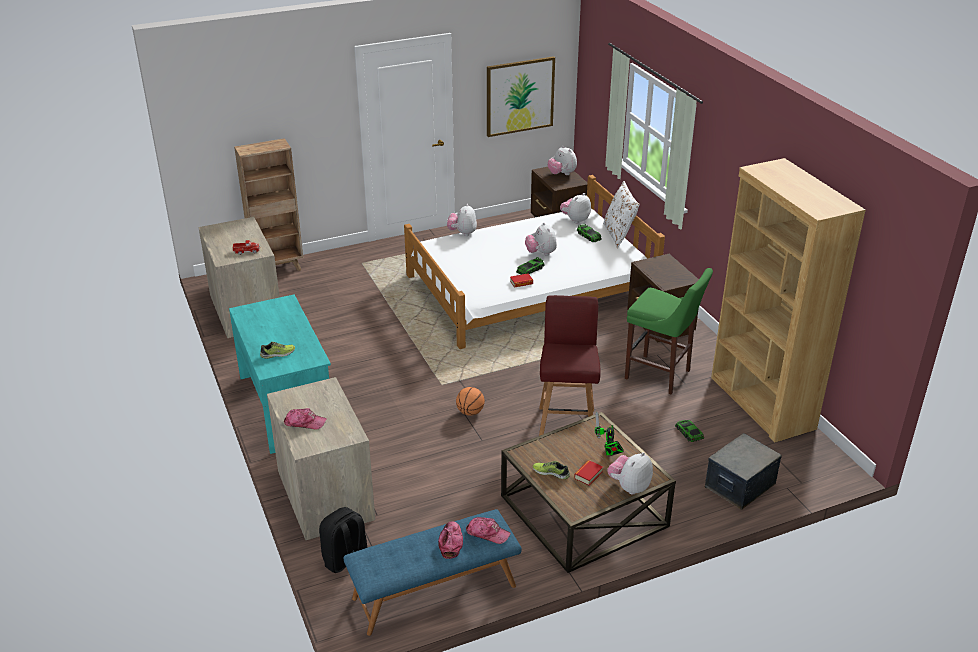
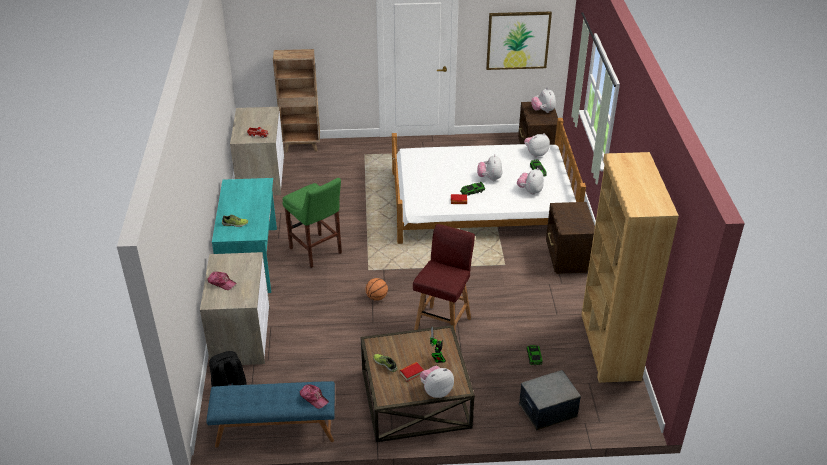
camera: 20 degrees right, 5 degrees up
cap [438,521,463,559] -> none
plush toy [447,204,477,236] -> plush toy moved to [517,168,544,195]
white pillow [603,181,640,248] -> none
green stool [625,268,713,394] -> green stool moved to [282,178,342,268]

